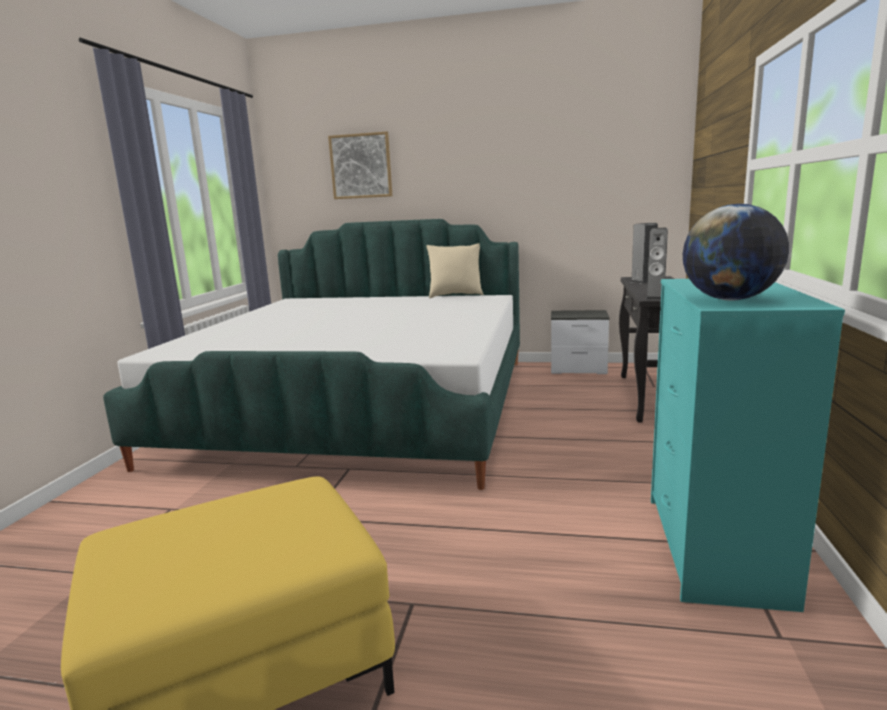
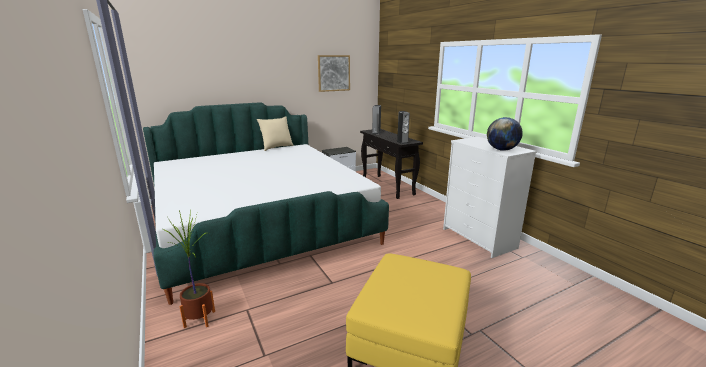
camera: 40 degrees left, 5 degrees up
picture [328,132,392,199] -> picture moved to [318,55,350,92]
turquoise dresser [651,279,845,612] -> white dresser [443,137,537,258]
none -> potted plant [162,209,215,328]

